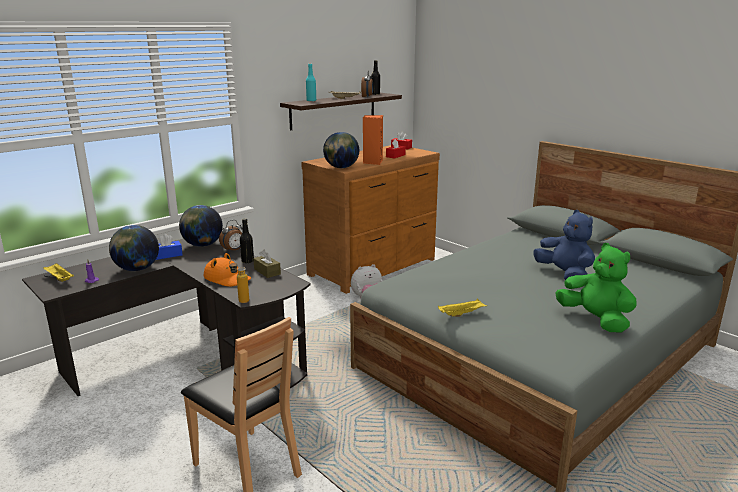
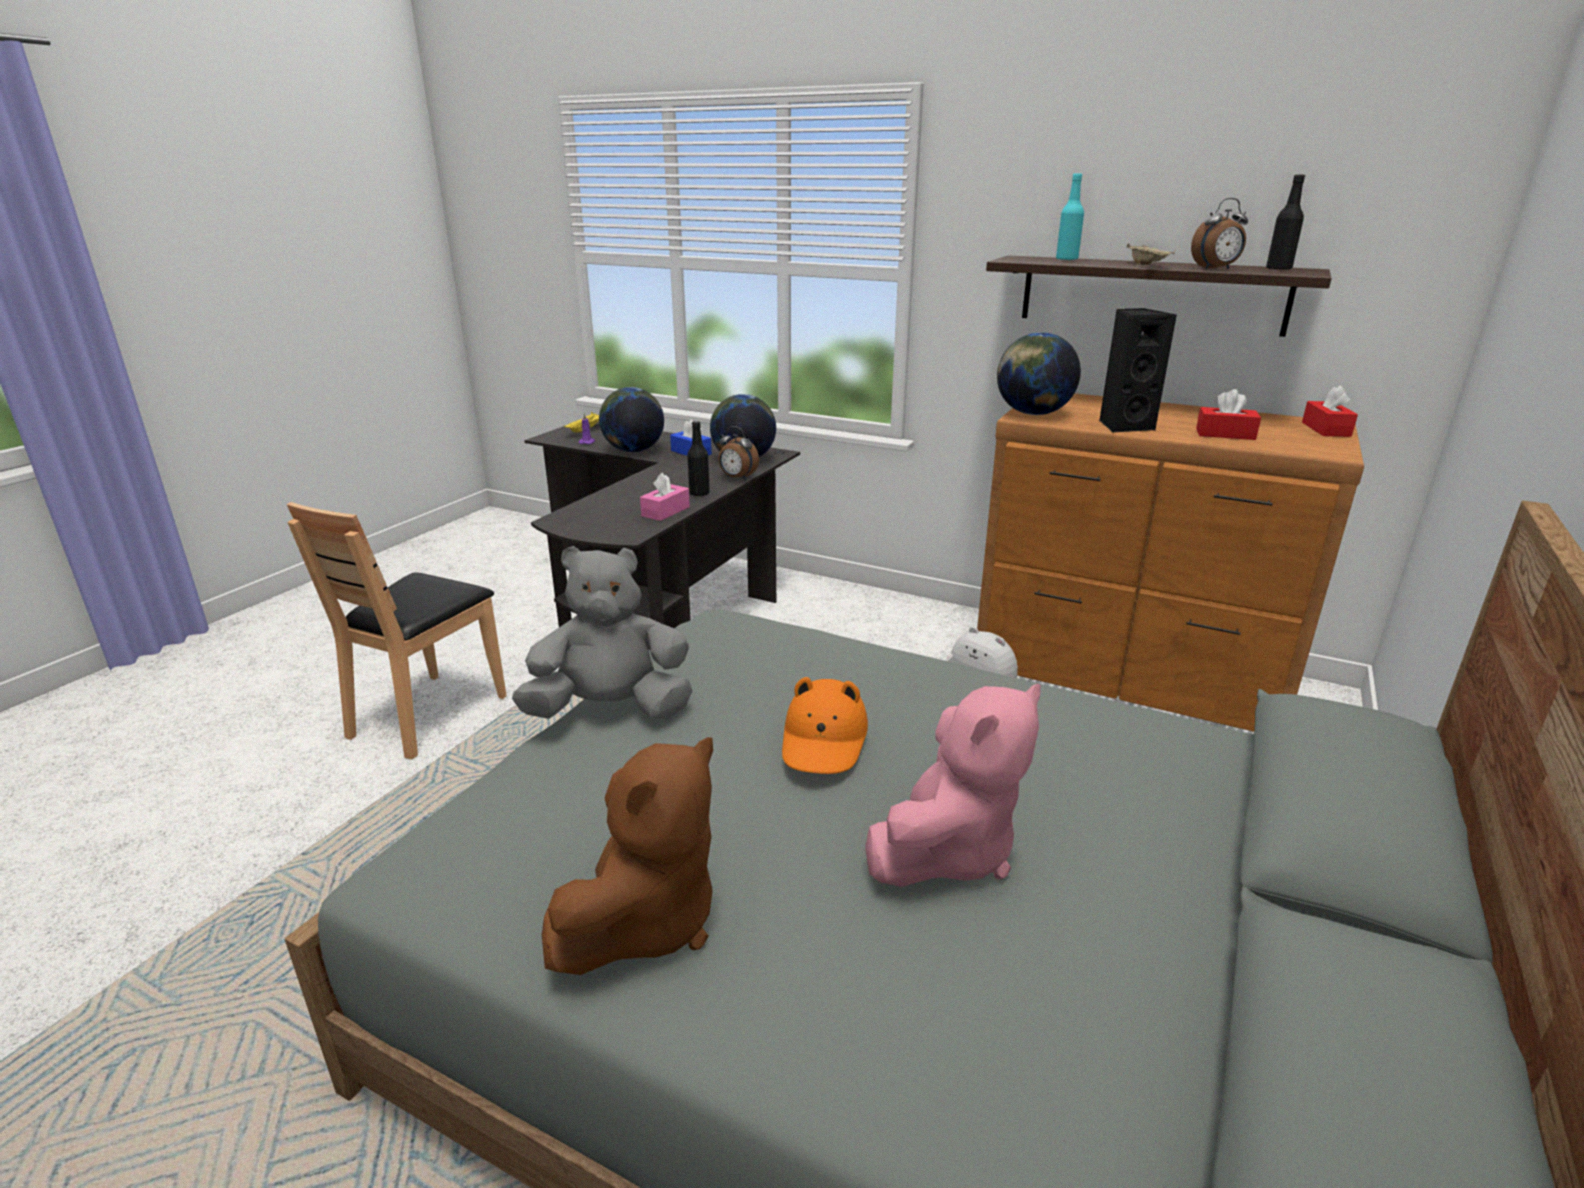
camera: 70 degrees right, 5 degrees up
orange hat [204,253,251,287] -> orange hat moved to [782,677,868,774]
bottle [229,260,249,303] -> none
brown tissue box [253,250,281,278] -> pink tissue box [640,473,690,521]
orange speaker [363,115,383,165] -> black speaker [1099,308,1177,433]
yellow tray [438,299,487,317] -> grey plush toy [512,546,693,720]
blue plush toy [534,210,595,280] -> pink plush toy [865,684,1041,887]
green plush toy [555,243,636,333] -> brown plush toy [542,737,713,975]

